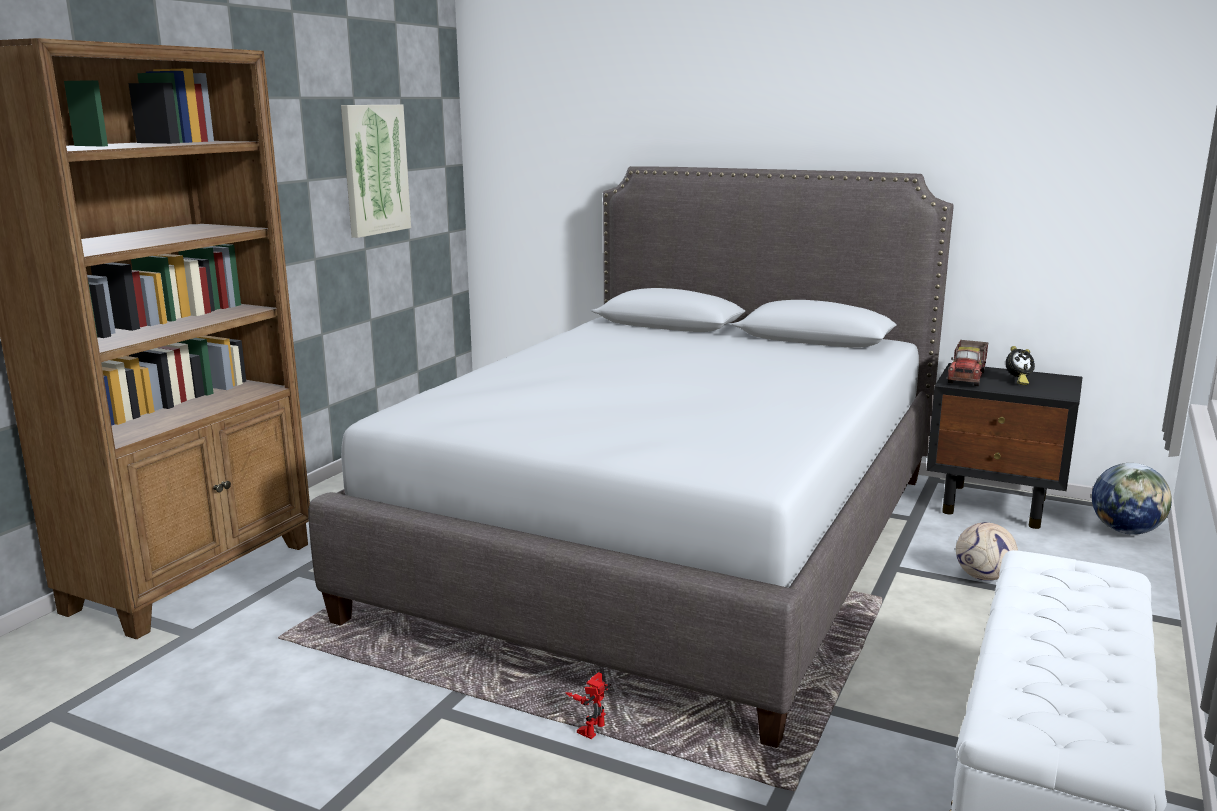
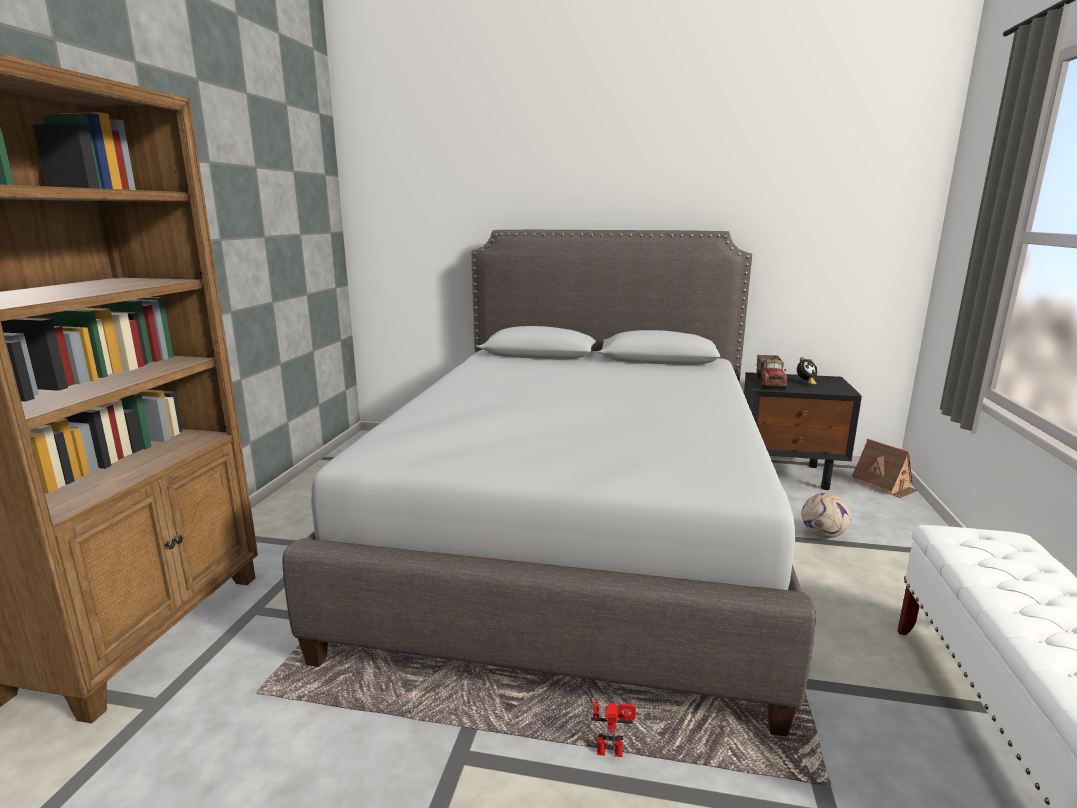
camera: 15 degrees left, 0 degrees up
picture [341,105,411,238] -> none
toy robot [565,672,611,739] -> toy robot turned 75 degrees clockwise [591,699,636,757]
globe [1092,463,1172,535] -> toy house [852,439,918,498]

